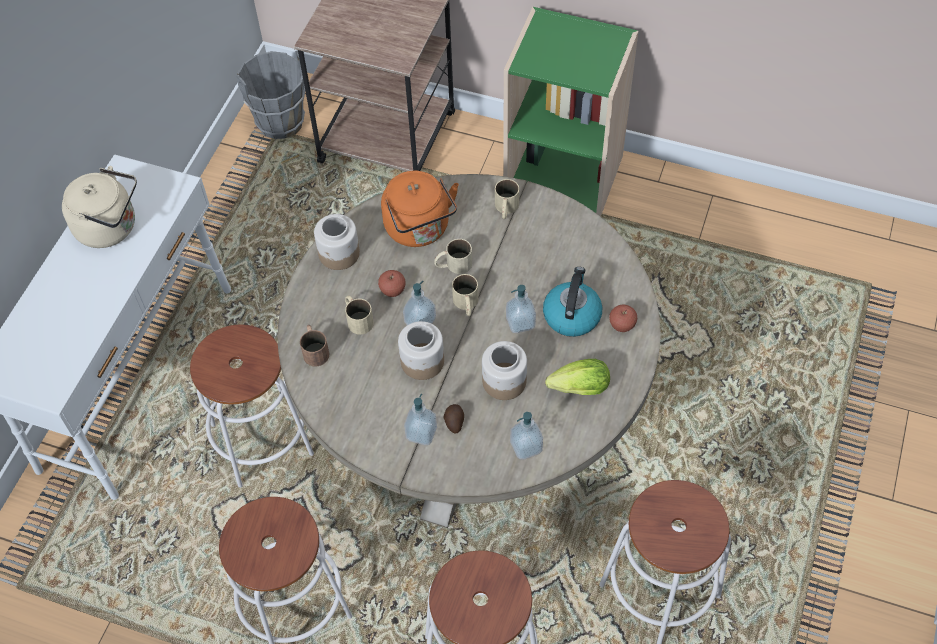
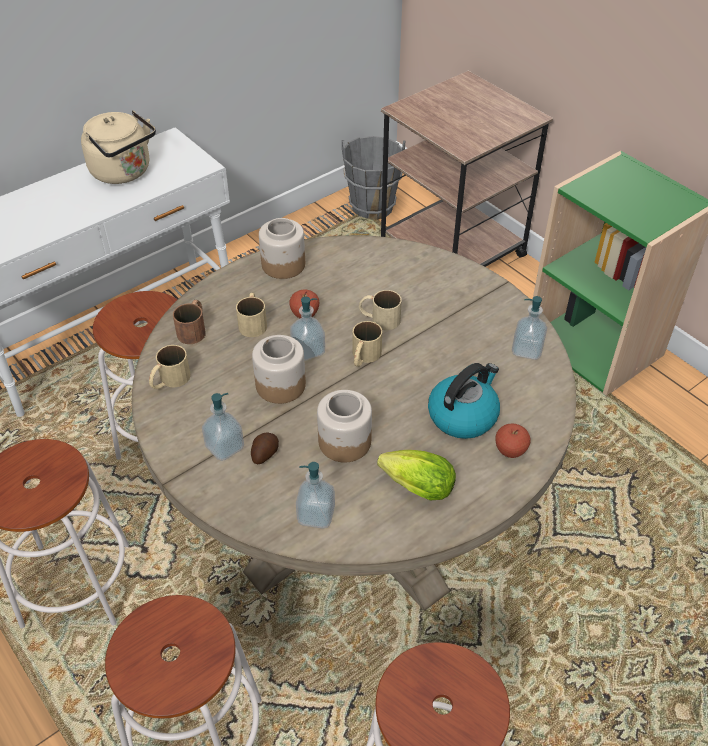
camera: 30 degrees right, 10 degrees down
orange kettle [381,171,459,247] -> none
beige mug [495,179,519,219] -> beige mug moved to [149,345,191,389]
soap dispenser [506,285,536,333] -> soap dispenser moved to [512,296,547,360]

